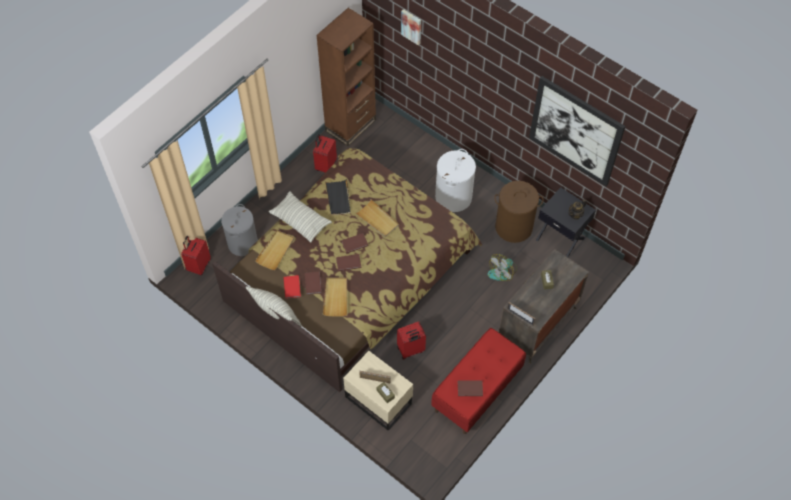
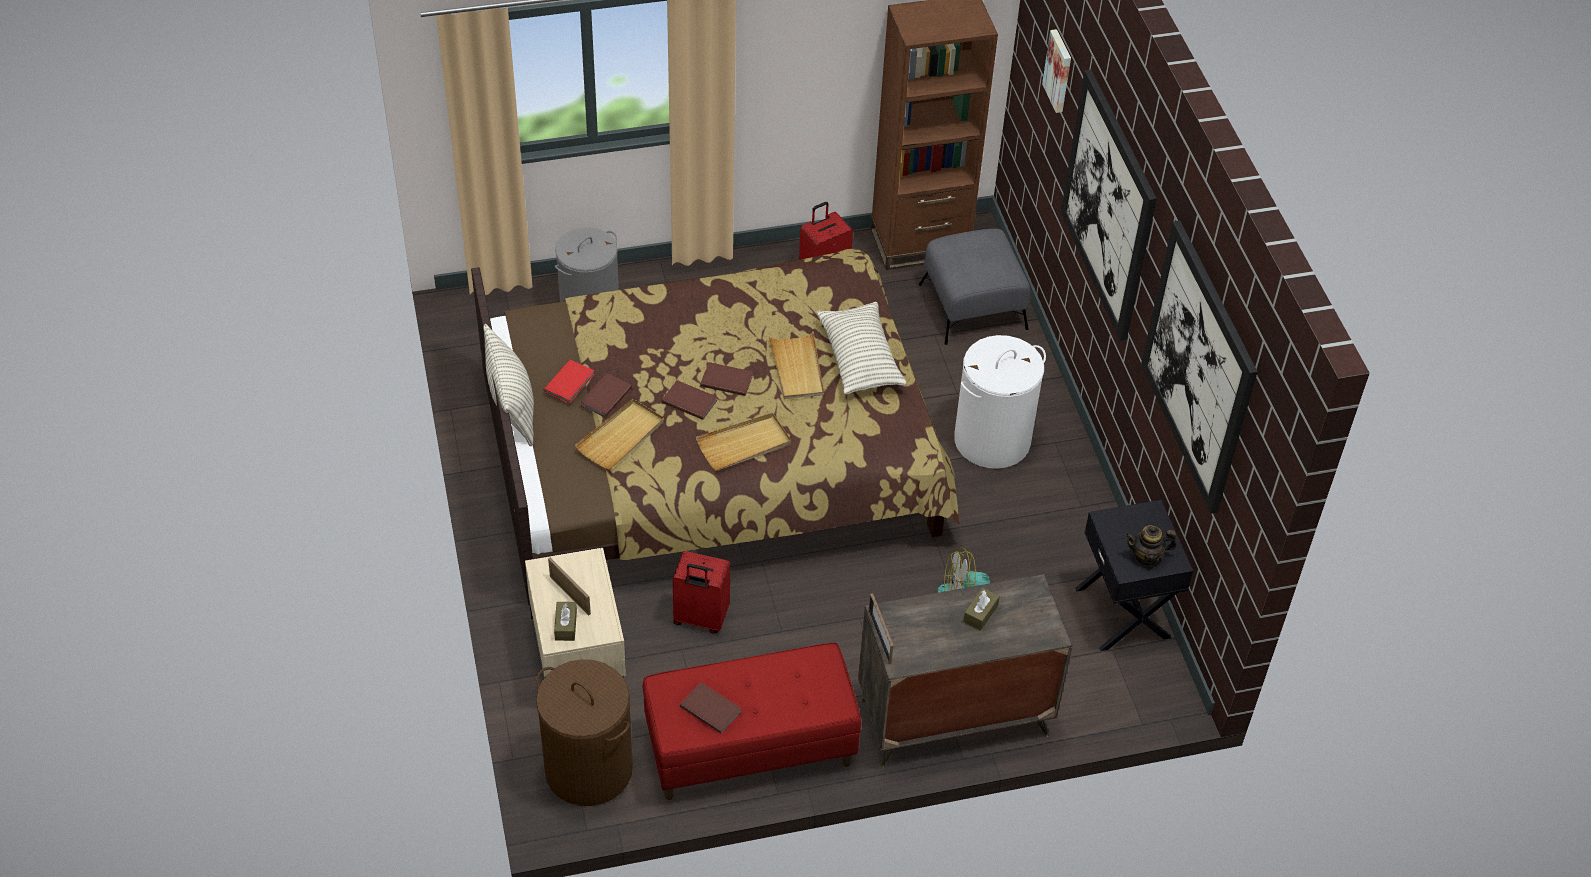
camera: 35 degrees right, 10 degrees down
red suitcase [181,236,211,275] -> none
beige tray [255,230,294,270] -> beige tray moved to [696,413,791,471]
pillow [269,191,332,243] -> pillow moved to [817,302,907,394]
black tray [325,179,351,215] -> none
brown laundry basket [494,181,544,243] -> brown laundry basket moved to [536,659,633,806]
none -> grey ottoman [919,229,1030,345]
none -> picture [1061,70,1157,341]

